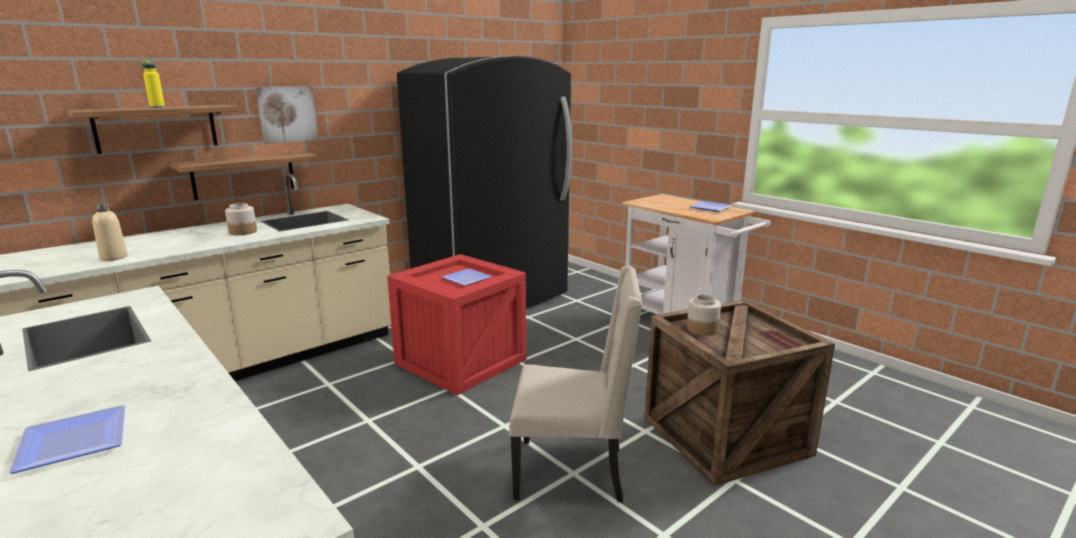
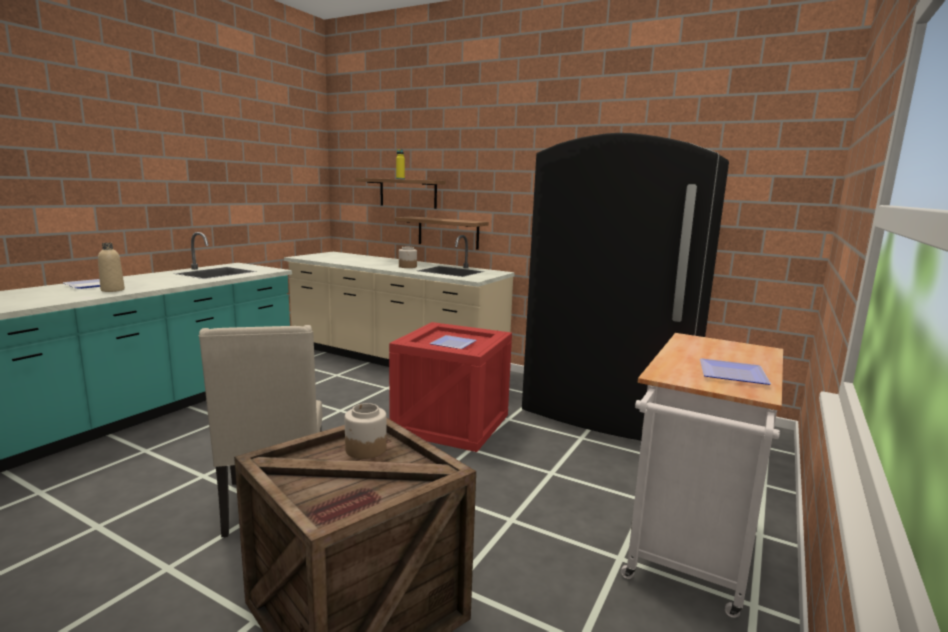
camera: 70 degrees right, 5 degrees down
beige bottle [92,203,128,261] -> beige bottle moved to [98,243,125,292]
picture [256,86,318,144] -> none

